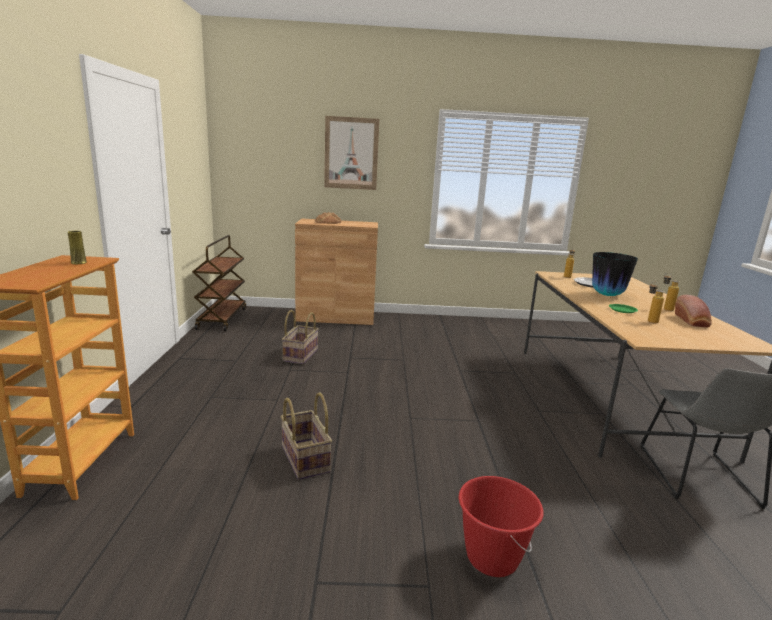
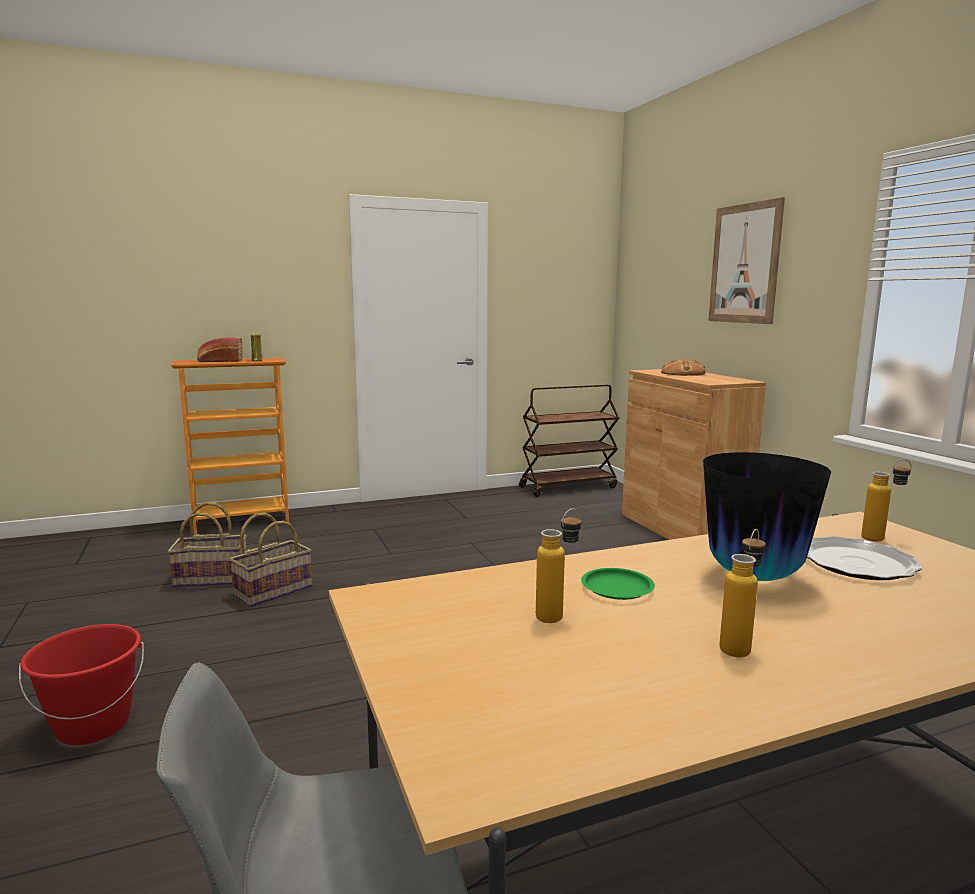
camera: 70 degrees right, 5 degrees down
basket [282,310,319,364] -> basket moved to [167,502,247,588]
bread [675,295,712,328] -> bread moved to [197,337,243,362]

